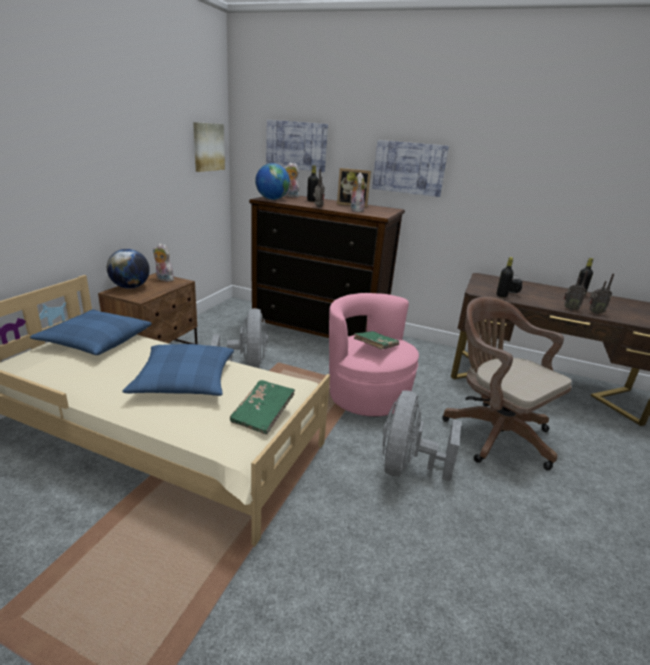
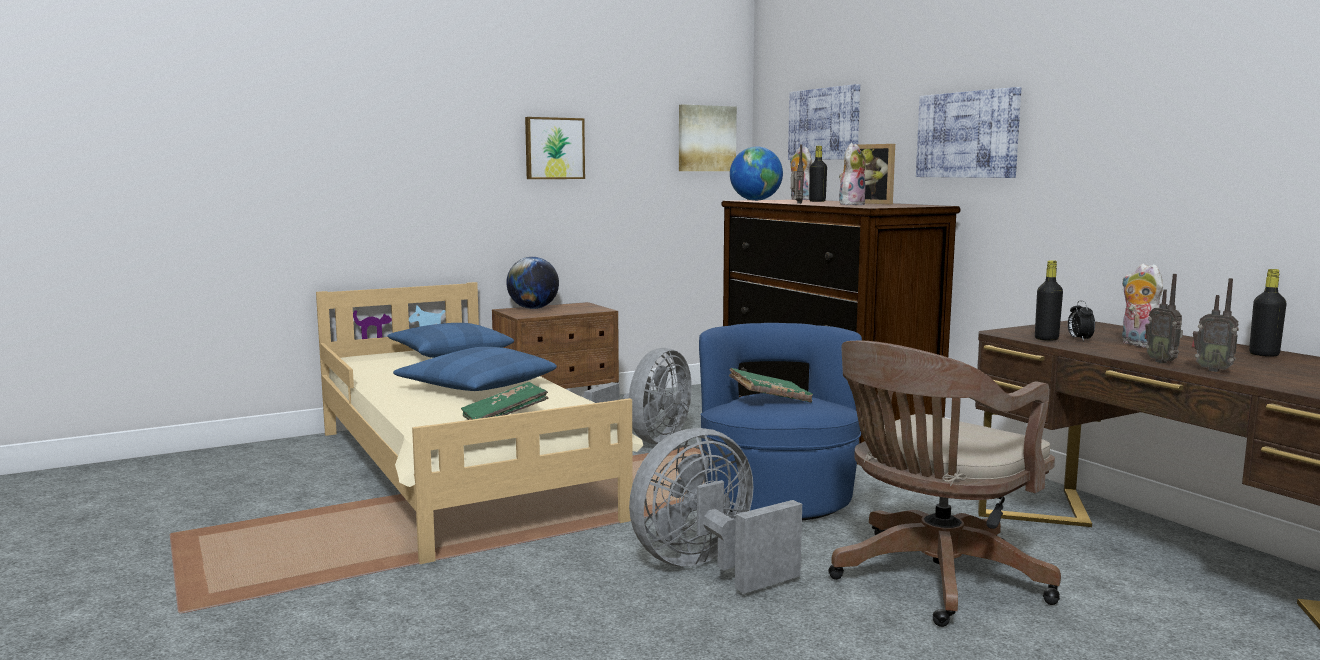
camera: 40 degrees right, 15 degrees down
plush toy [153,243,174,282] -> plush toy moved to [1121,264,1163,347]
pink armchair [329,293,419,417] -> blue armchair [699,323,862,521]
brown office chair [442,297,572,470] -> brown office chair turned 135 degrees counterclockwise [828,341,1061,627]
none -> picture [525,117,585,179]

